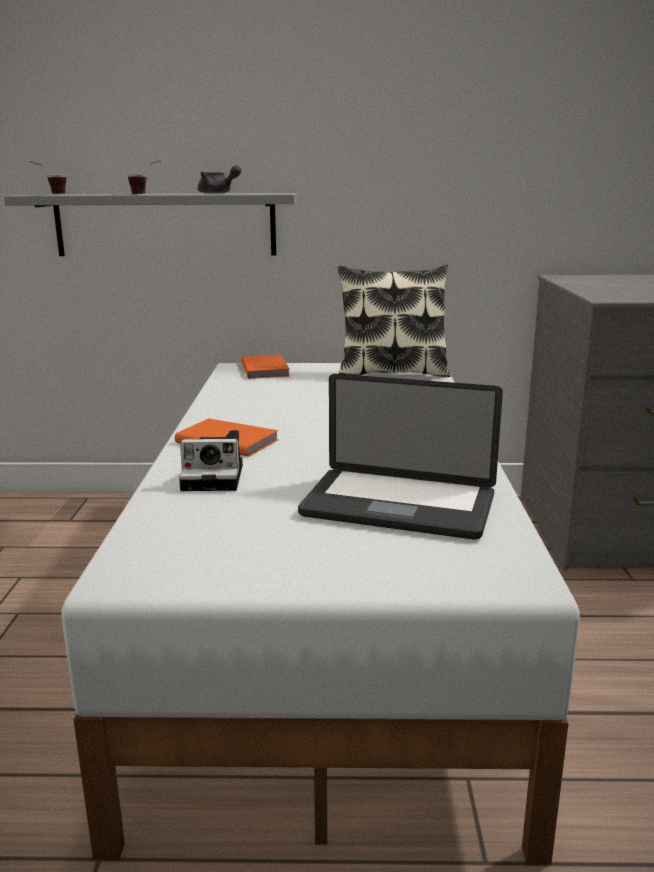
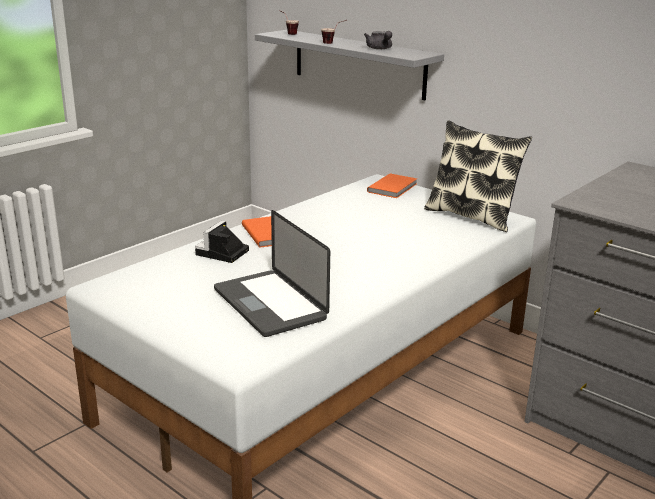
camera: 40 degrees right, 5 degrees up
camera [179,430,243,491] -> camera turned 75 degrees clockwise [195,221,249,263]

